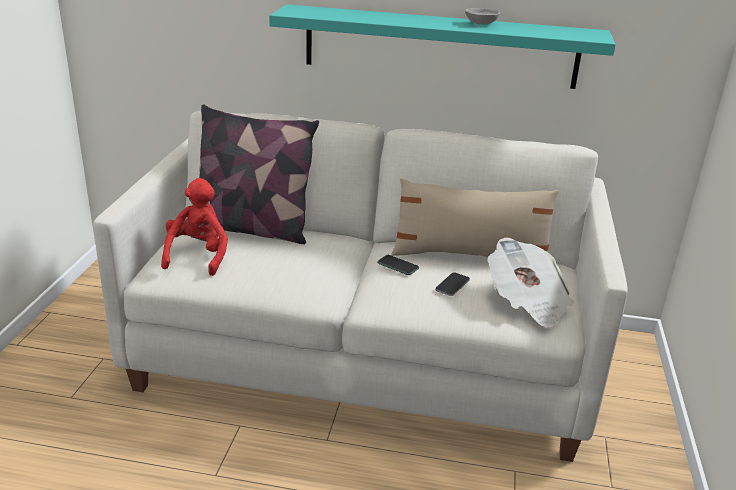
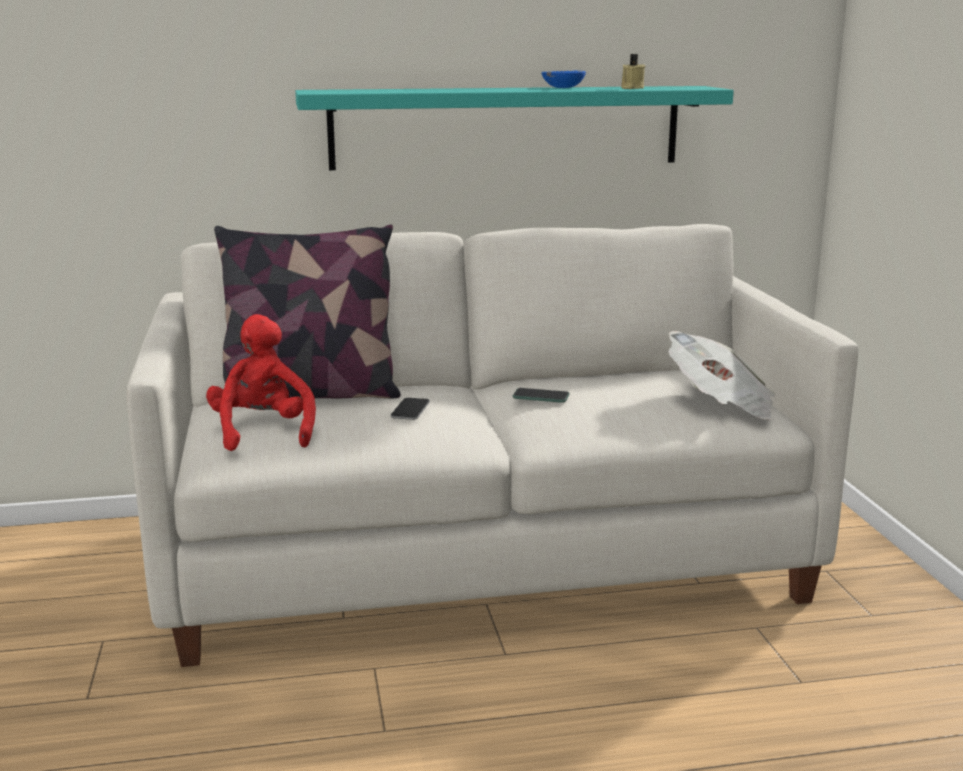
camera: 20 degrees left, 10 degrees down
beige pillow [391,178,559,257] -> none
phone [435,272,470,296] -> phone moved to [391,398,430,420]
grey bowl [465,8,500,25] -> blue bowl [541,71,586,88]
none -> beige candle [621,54,646,89]

